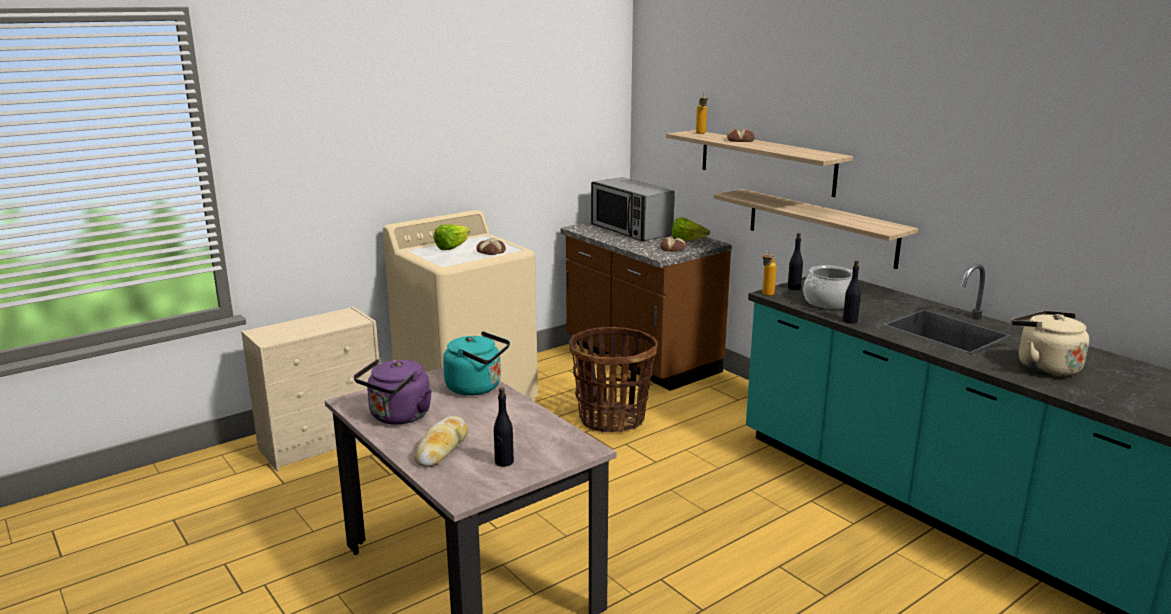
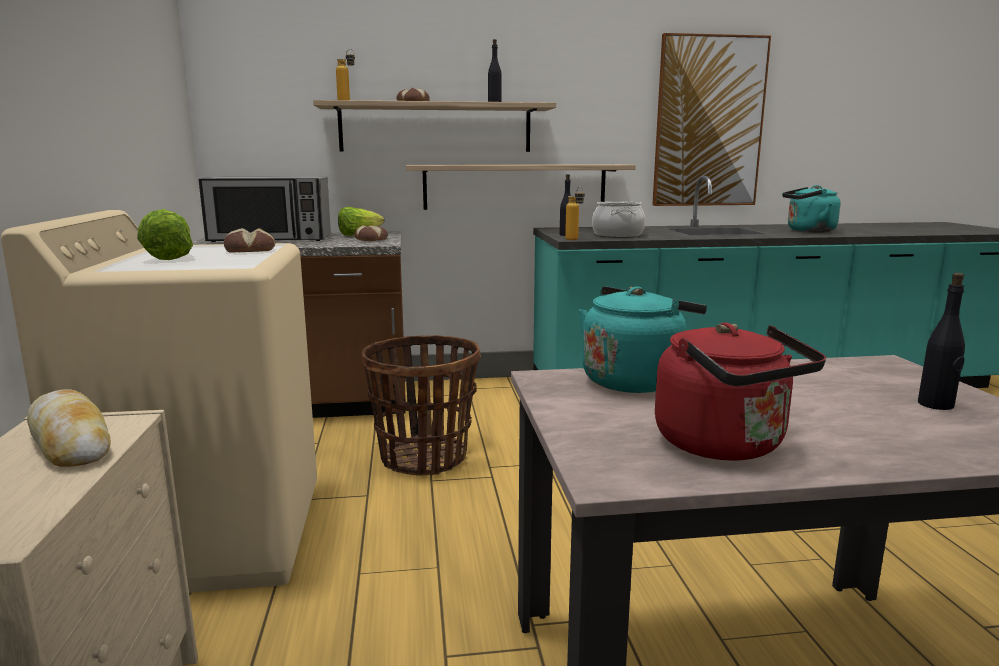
camera: 60 degrees left, 5 degrees down
purple kettle [354,359,432,425] -> red kettle [655,322,826,461]
bread [414,416,468,467] -> bread moved to [27,389,111,467]
black bottle [843,261,861,324] -> black bottle moved to [488,39,501,102]
beige kettle [1011,311,1089,377] -> turquoise kettle [782,185,841,233]
none -> picture [652,33,771,206]

